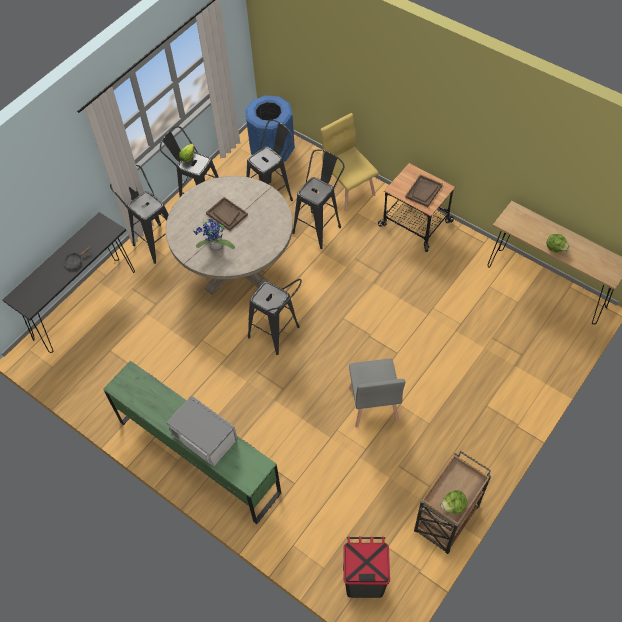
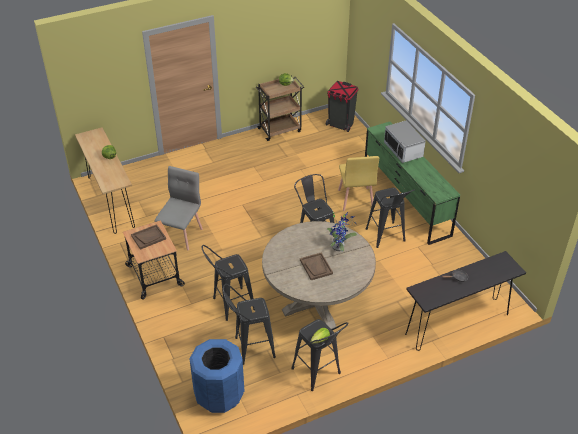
camera: 155 degrees left, 15 degrees down
black stool [110,165,169,264] -> black stool moved to [366,188,414,248]
yellow chair [320,113,379,212] -> yellow chair moved to [338,156,379,211]
grey chair [349,359,405,427] -> grey chair moved to [155,166,203,251]

